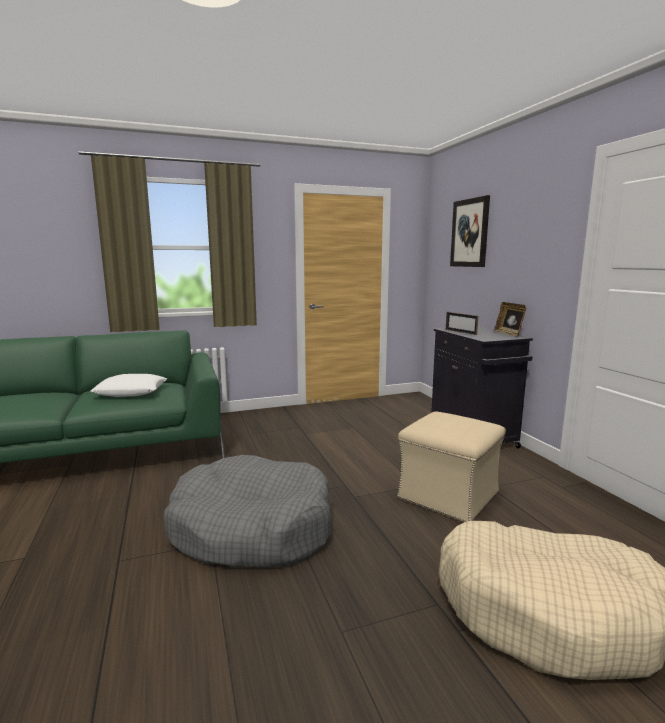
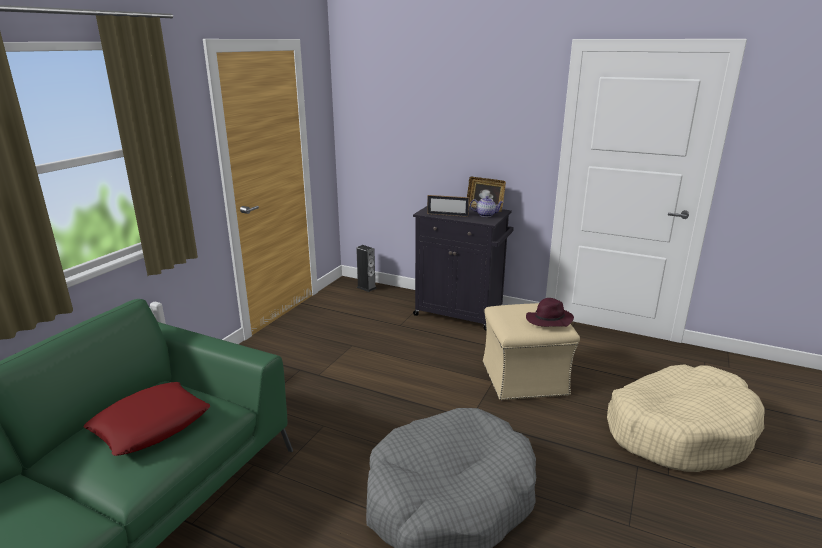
camera: 45 degrees left, 10 degrees up
white pillow [90,374,167,397] -> red pillow [83,382,210,456]
picture [450,195,490,267] -> none
none -> speaker [356,245,377,292]
none -> teapot [470,196,503,217]
none -> purple hat [526,298,574,327]

